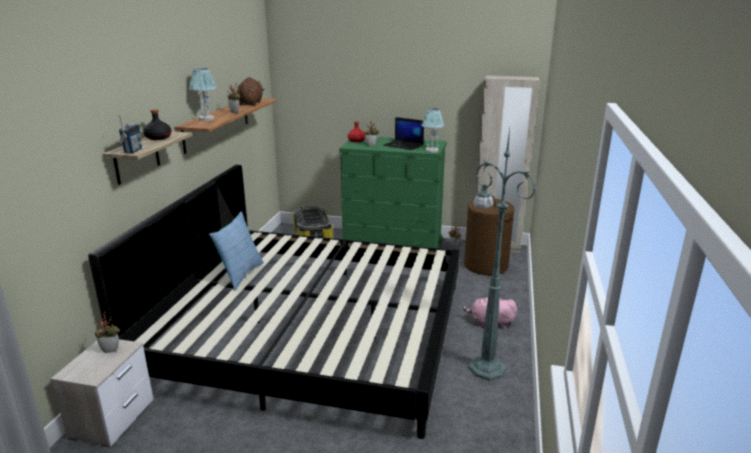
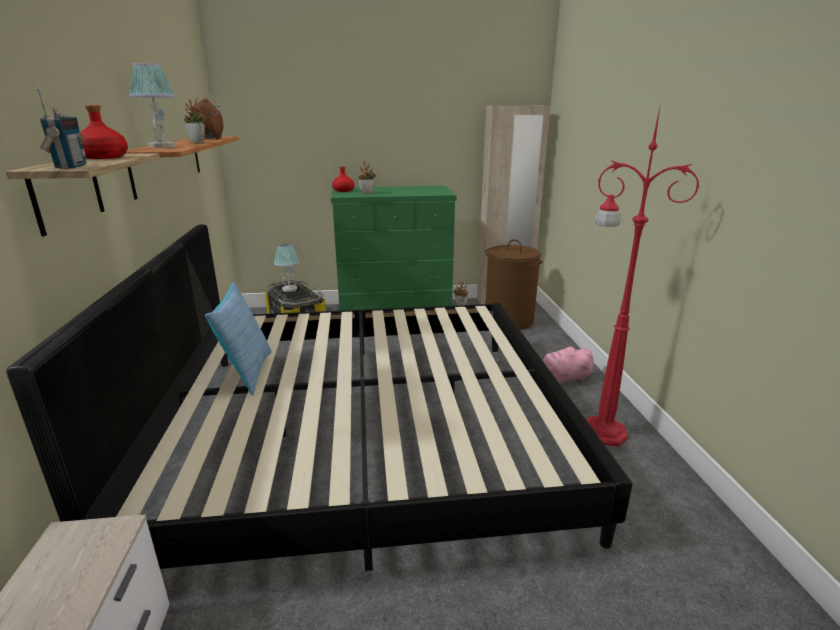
camera: 20 degrees left, 0 degrees up
potted plant [95,312,120,353] -> none
black bottle [143,109,172,140] -> red bottle [80,105,128,159]
laptop [383,117,424,150] -> none
table lamp [422,108,444,153] -> table lamp moved to [274,243,300,292]
green floor lamp [468,128,536,381] -> red floor lamp [586,107,700,447]

